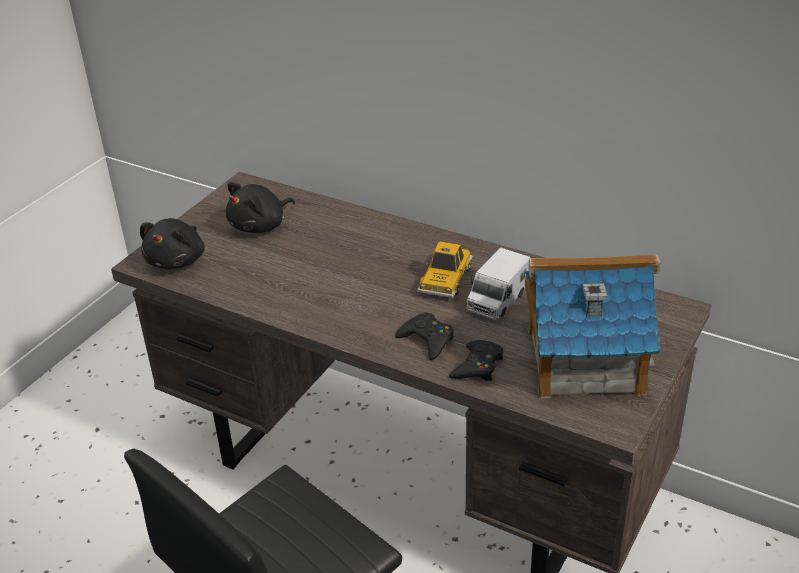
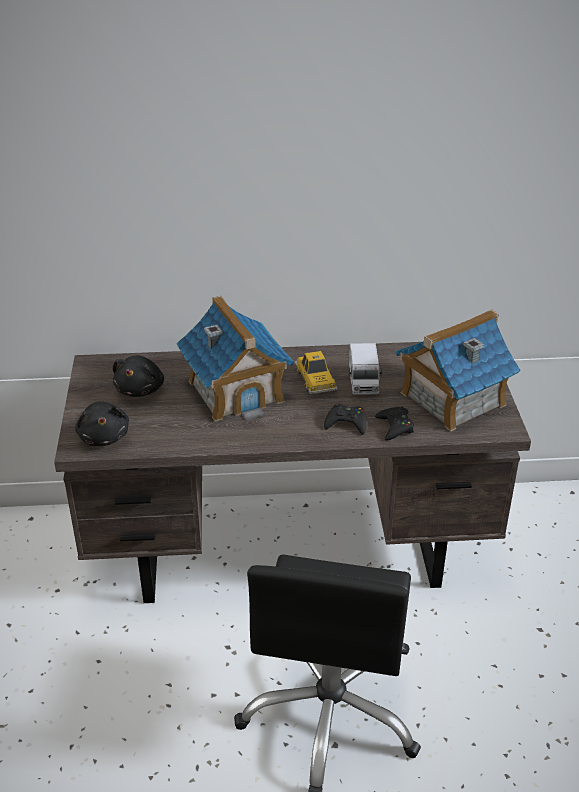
camera: 35 degrees left, 0 degrees up
none -> toy house [176,296,294,421]

